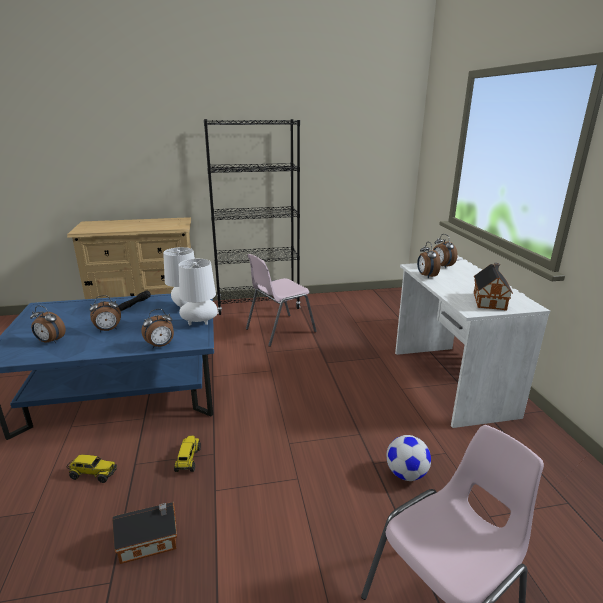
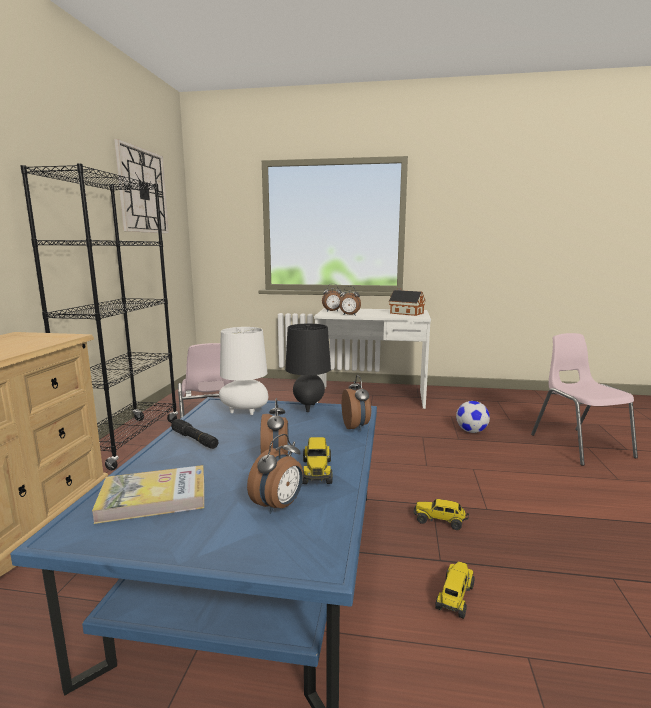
camera: 70 degrees left, 10 degrees down
toy house [112,502,177,564] -> none
white table lamp [179,259,218,325] -> black table lamp [285,324,331,412]
none -> book [92,465,204,524]
none -> wall clock [114,139,169,234]
none -> toy truck [302,437,333,484]

